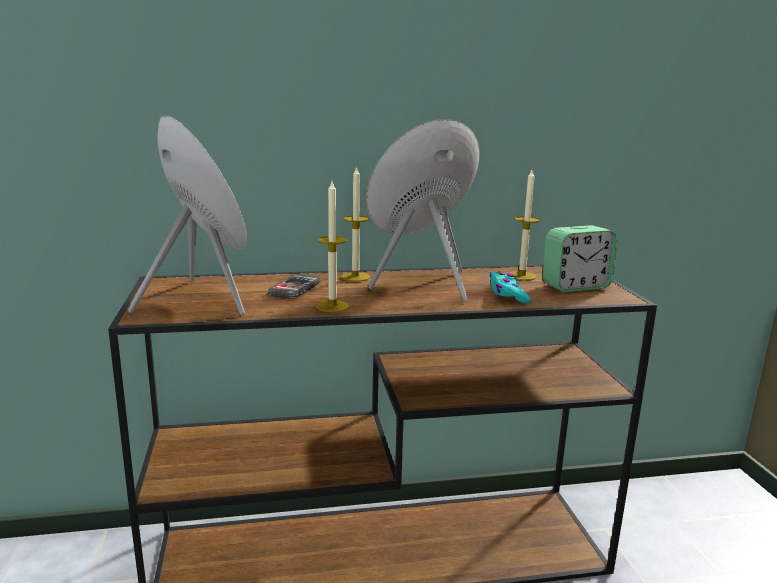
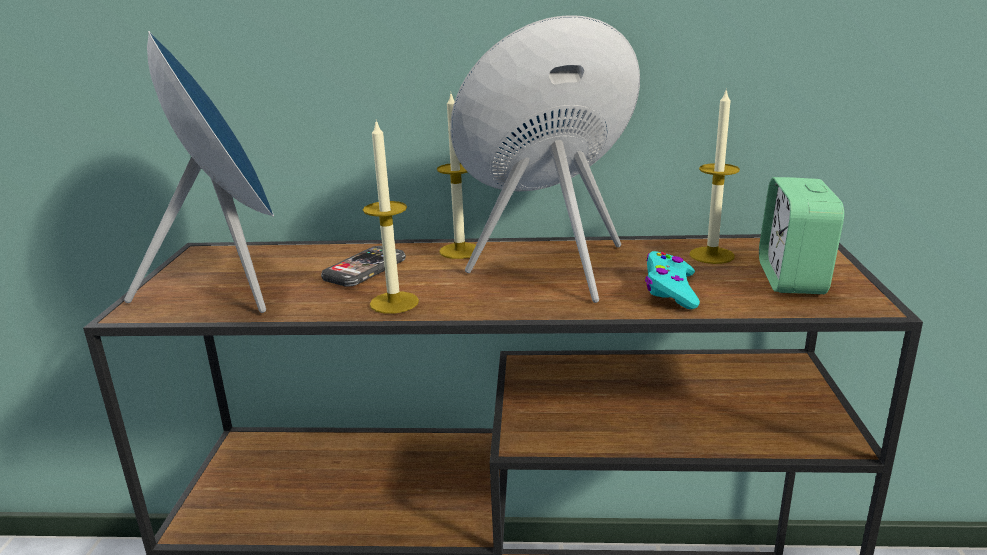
camera: 15 degrees right, 5 degrees up
alarm clock [543,225,618,292] -> alarm clock turned 105 degrees clockwise [759,177,844,294]

